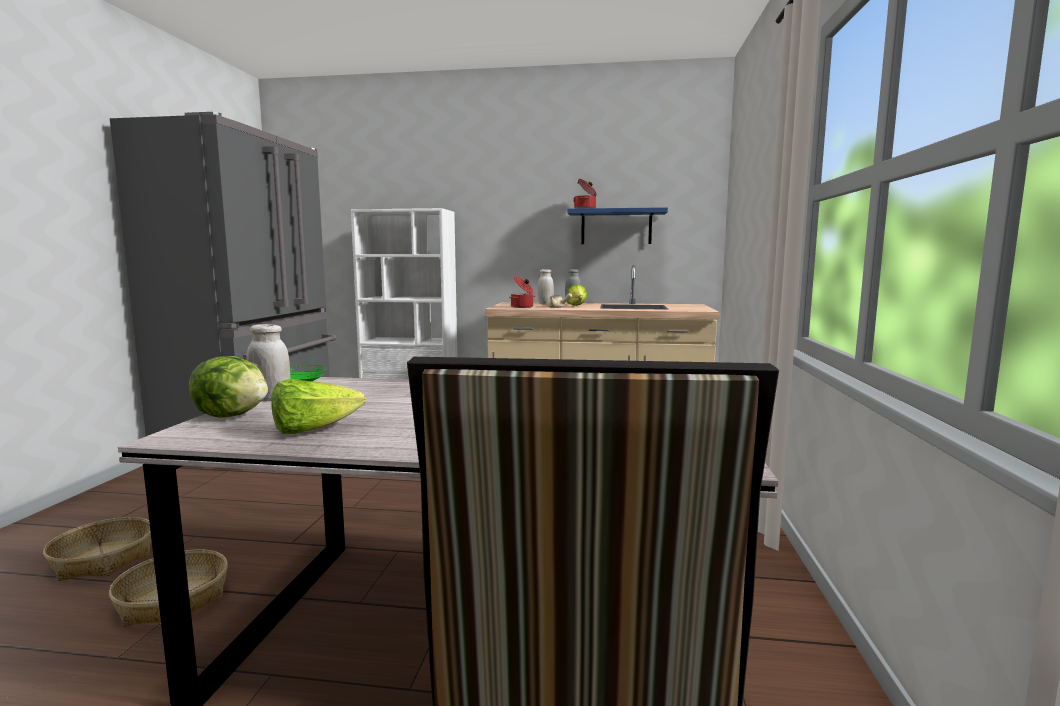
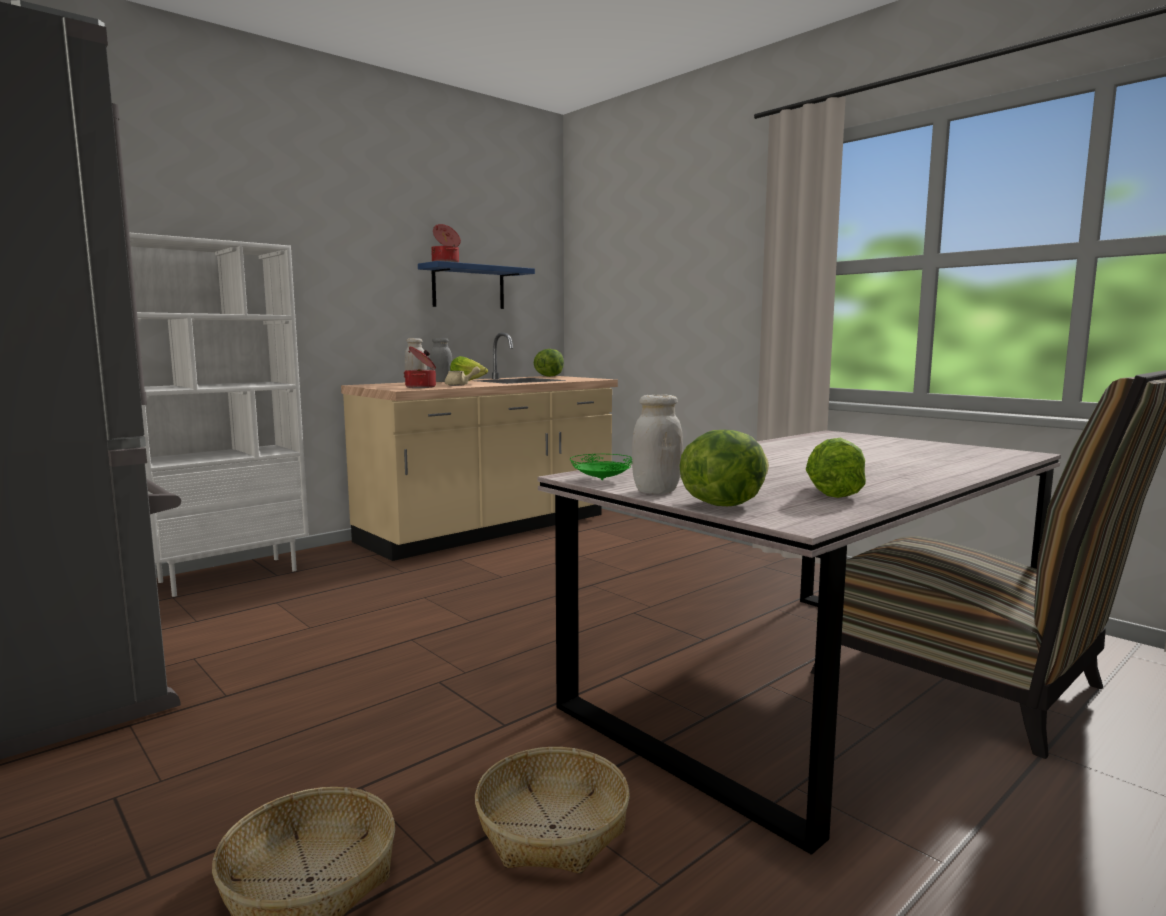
camera: 50 degrees left, 0 degrees up
none -> lettuce [534,349,564,377]

